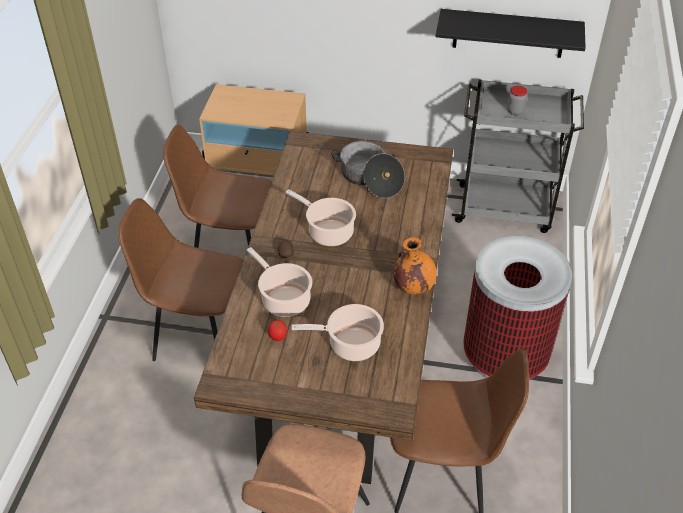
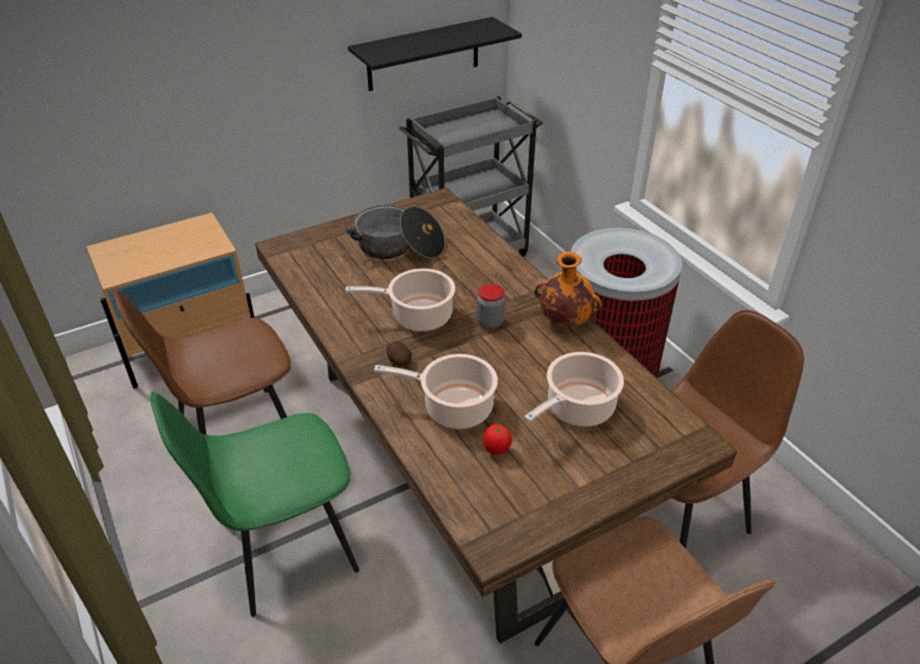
camera: 40 degrees left, 5 degrees down
brown chair [118,198,243,361] -> green chair [150,392,359,617]
jar [507,86,527,115] -> jar moved to [477,284,505,329]

